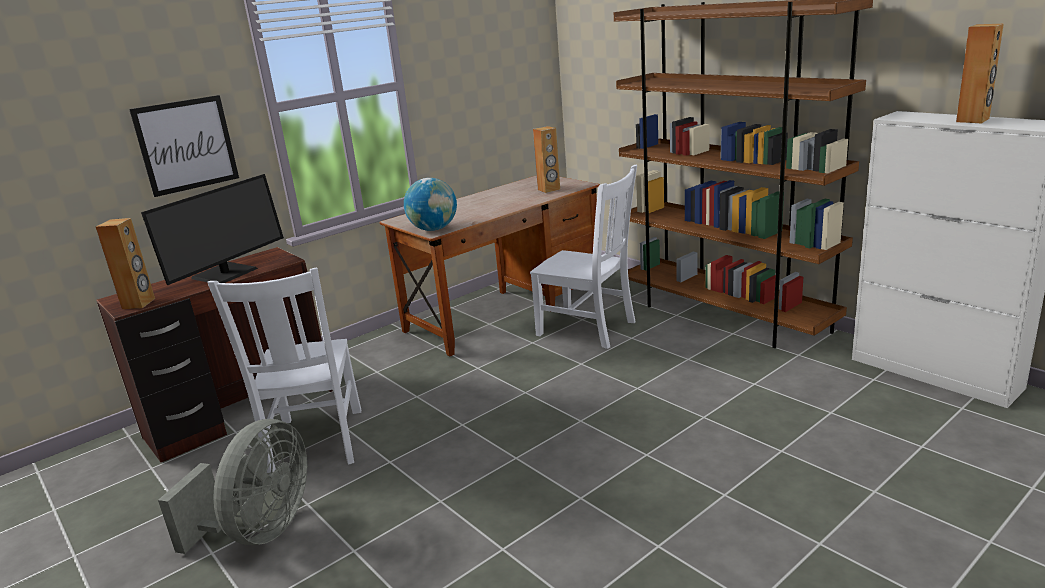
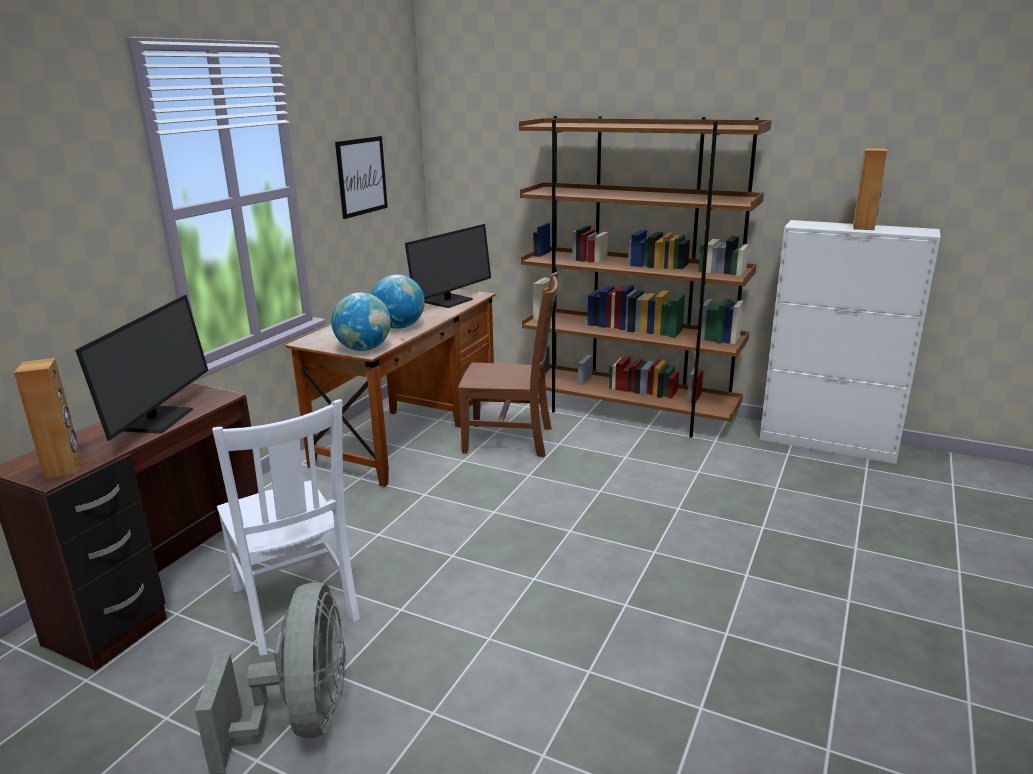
camera: 25 degrees left, 0 degrees up
picture [129,95,239,197] -> picture moved to [335,136,388,219]
white chair [530,164,637,349] -> brown chair [458,272,558,457]
brown speaker [533,126,560,193] -> monitor [405,224,491,308]
none -> globe [371,275,425,329]

